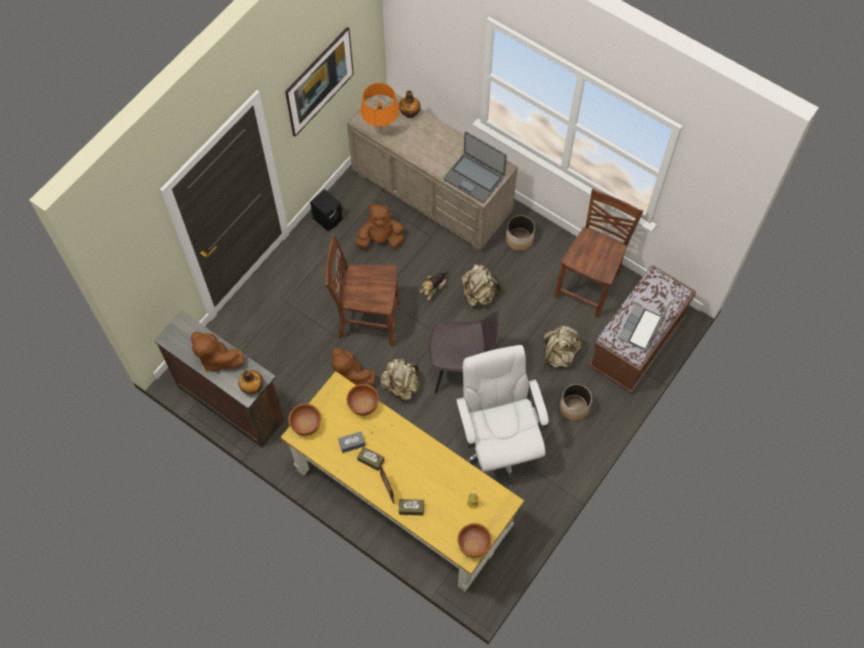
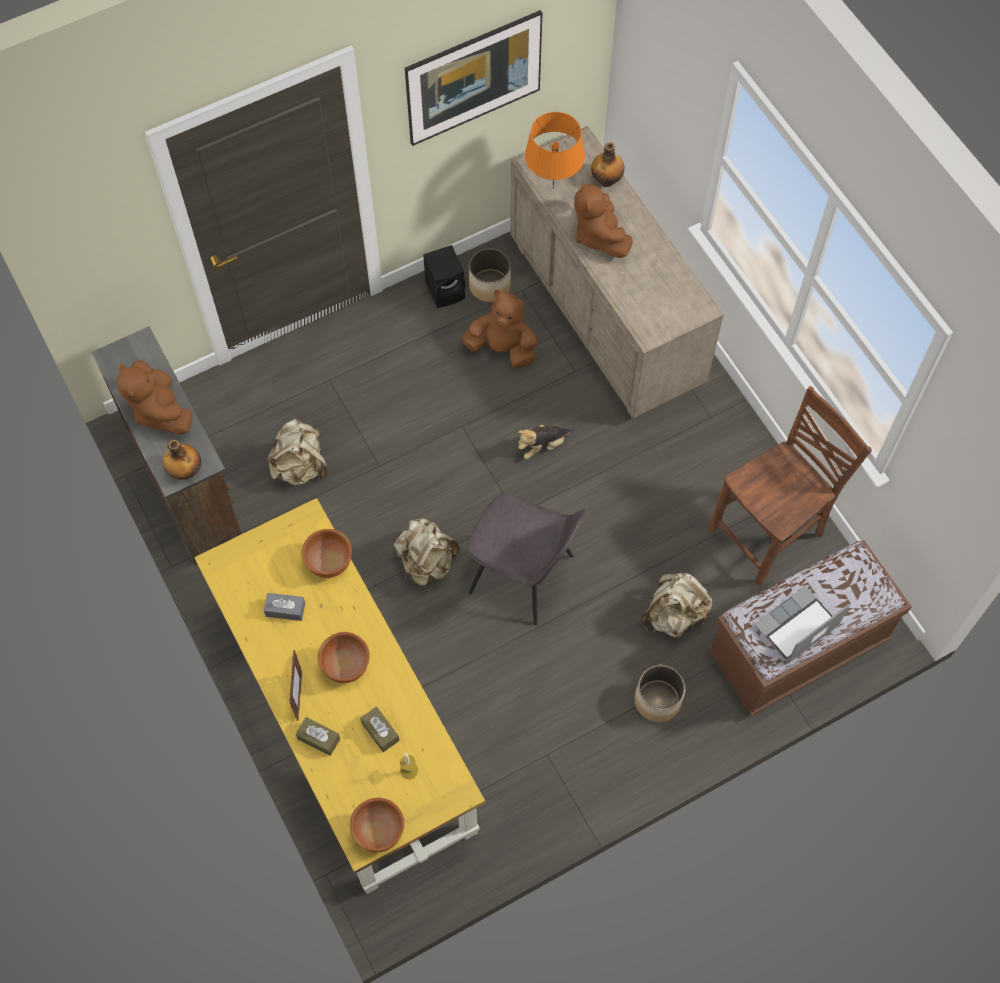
camera: 25 degrees right, 0 degrees up
brown bowl [288,404,321,436] -> brown bowl moved to [318,632,370,683]
brown chair [325,235,399,347] -> none
brown plush toy [332,347,375,386] -> brown plush toy moved to [574,180,633,258]
brown tissue box [357,447,384,471] -> brown tissue box moved to [360,707,399,752]
laptop [443,132,507,203] -> none
white office chair [456,345,549,484] -> none
beige backpack [461,264,501,306] -> beige backpack moved to [267,419,327,486]
planter [506,215,535,251] -> planter moved to [469,248,511,302]

